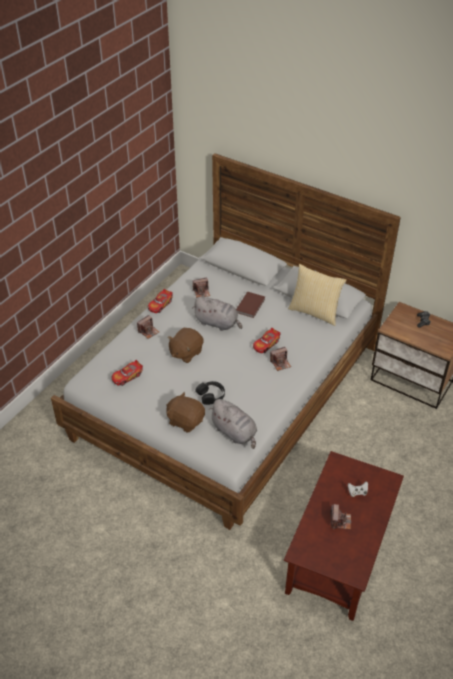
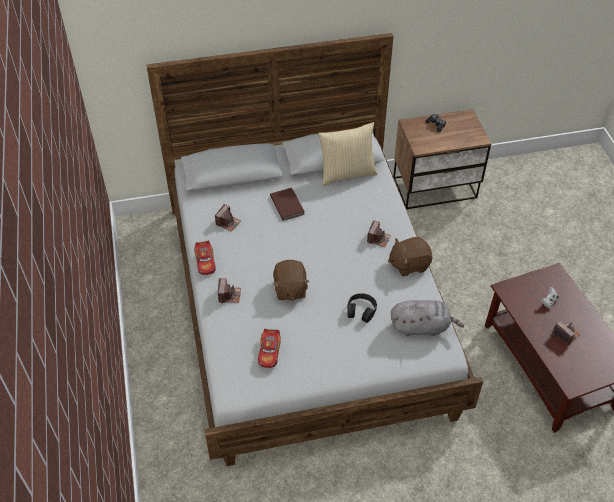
camera: 45 degrees left, 5 degrees up
brown plush toy [166,392,205,433] -> brown plush toy moved to [388,237,433,276]
grey plush toy [192,297,242,331] -> none
toy car [253,328,281,353] -> none

